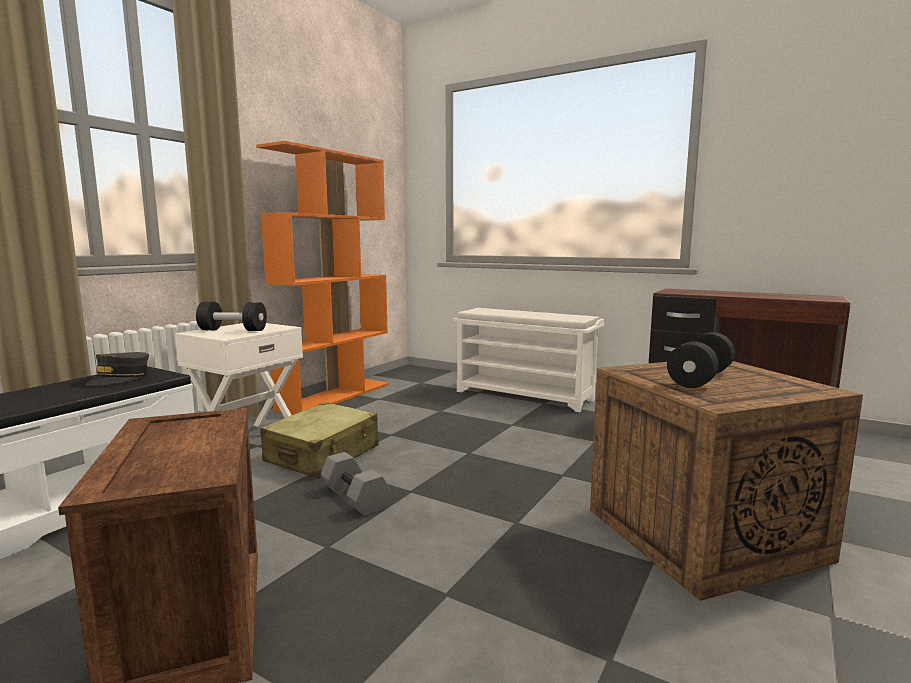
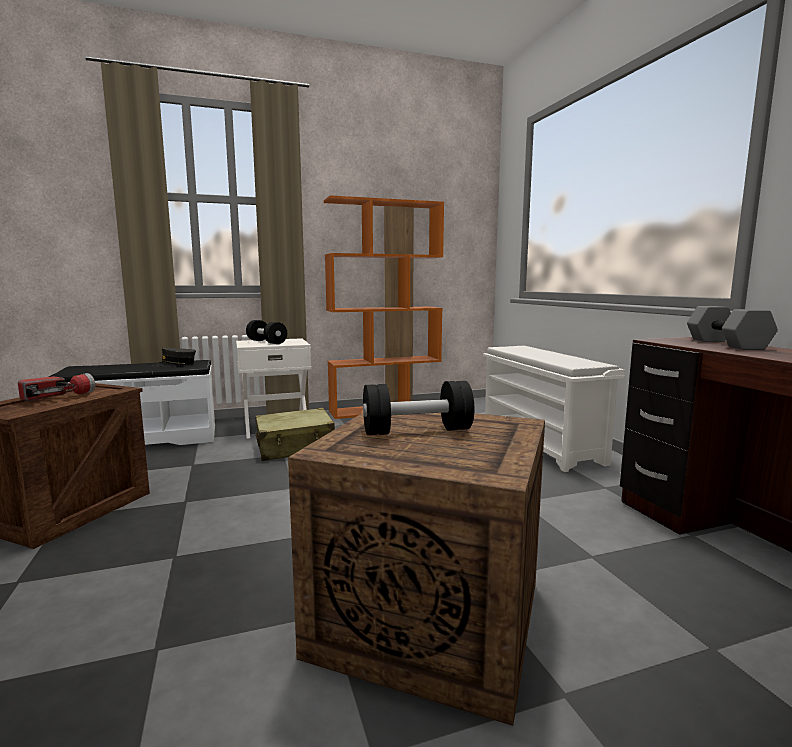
camera: 40 degrees right, 0 degrees up
grey dumbbell [321,452,391,516] -> grey dumbbell moved to [687,306,778,350]
none -> flashlight [18,373,95,401]

